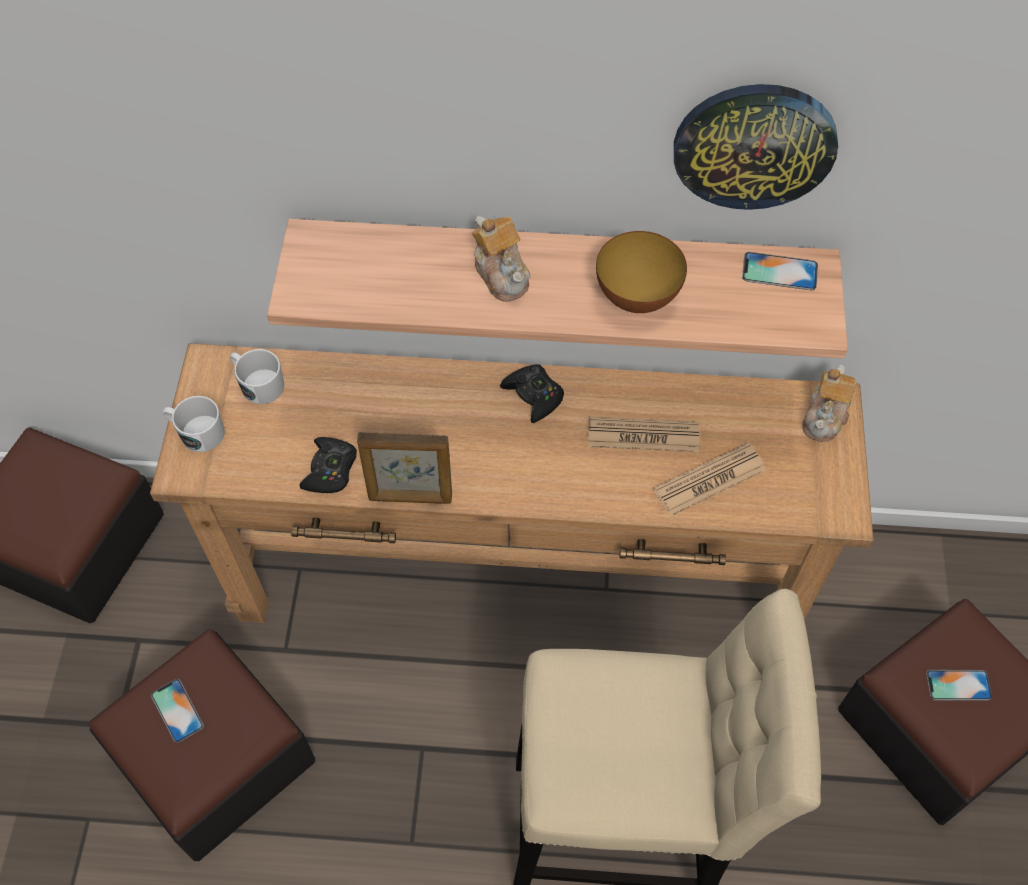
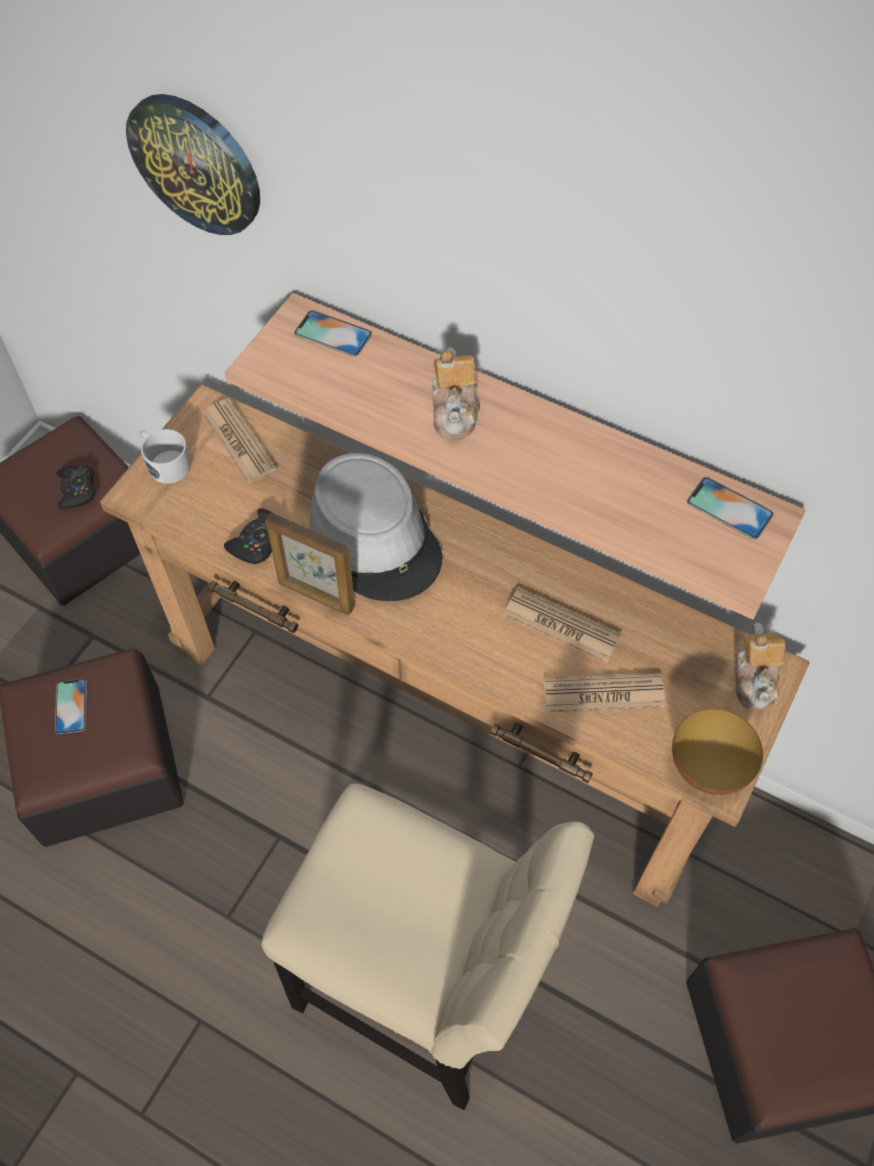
camera: 25 degrees right, 0 degrees up
white mug [230,349,284,404] -> newspaper [203,398,277,484]
black game controller [500,364,564,423] -> black game controller moved to [56,465,95,509]
bowl [596,231,687,313] -> bowl moved to [672,708,763,795]
wall clock [674,84,838,210] -> wall clock moved to [126,94,260,235]
teapot [802,365,856,442] -> teapot turned 45 degrees counterclockwise [734,623,785,710]
phone [926,670,992,701] -> phone moved to [294,310,372,356]
none -> grey hat [310,453,442,601]

